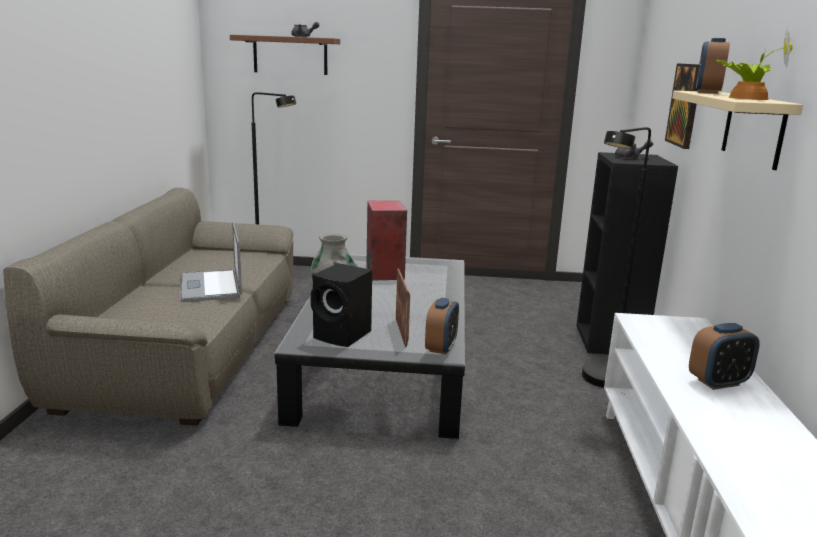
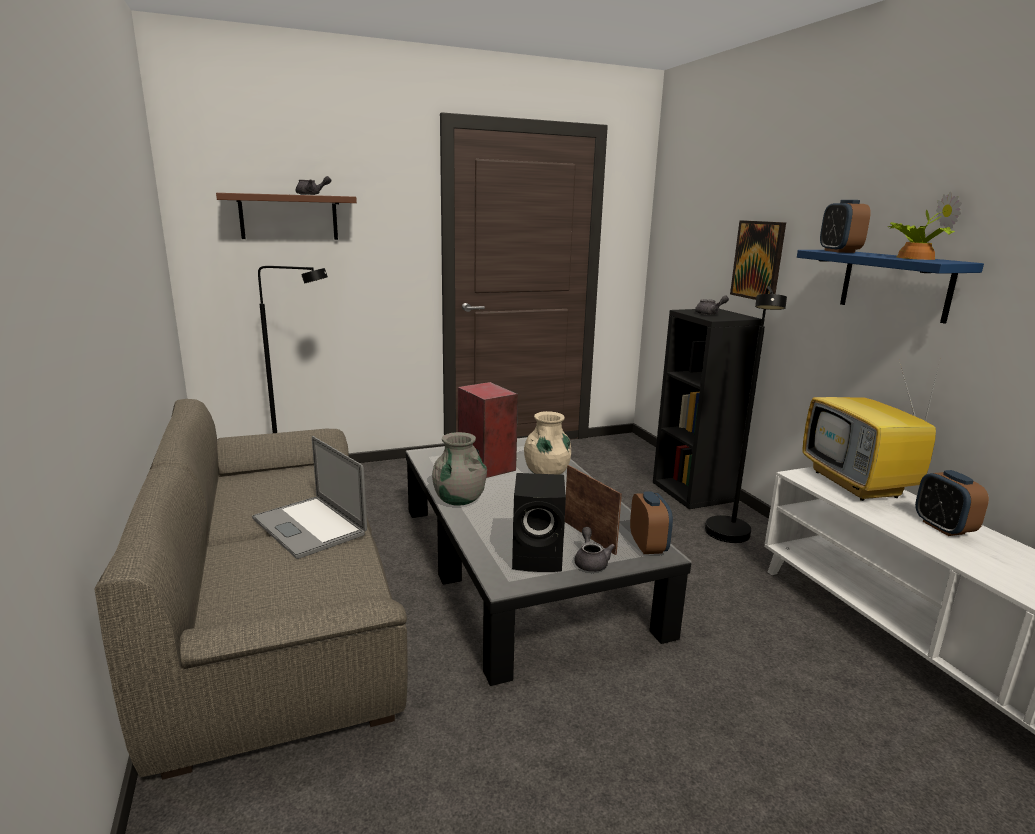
camera: 25 degrees left, 0 degrees up
beige shelf [672,91,803,170] -> blue shelf [797,250,984,324]
alarm clock [689,323,760,390] -> alarm clock turned 120 degrees clockwise [915,470,989,536]
none -> beige vase [524,411,571,475]
none -> grey teapot [575,527,615,572]
none -> television [802,361,940,501]

